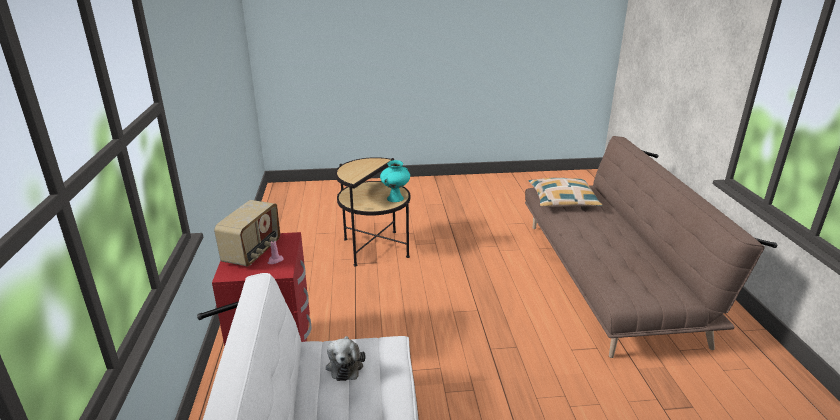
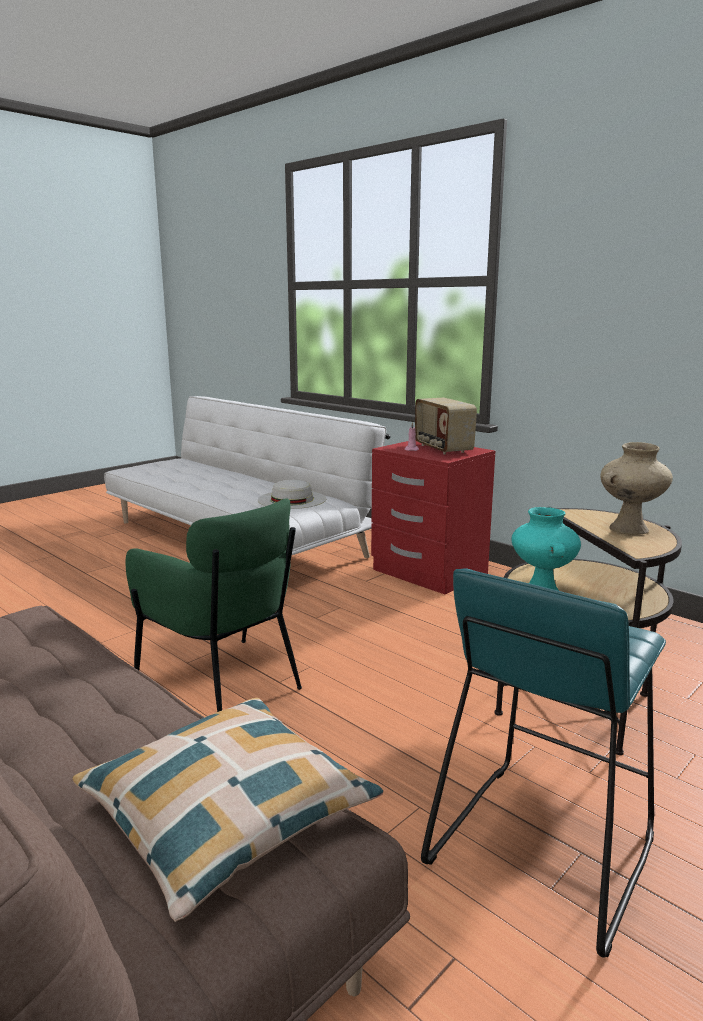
camera: 140 degrees right, 10 degrees down
plush toy [326,336,366,381] -> white hat [258,479,326,509]
none -> green armchair [126,498,302,712]
none -> turquoise stool [421,568,666,958]
none -> beige vase [600,442,673,535]

